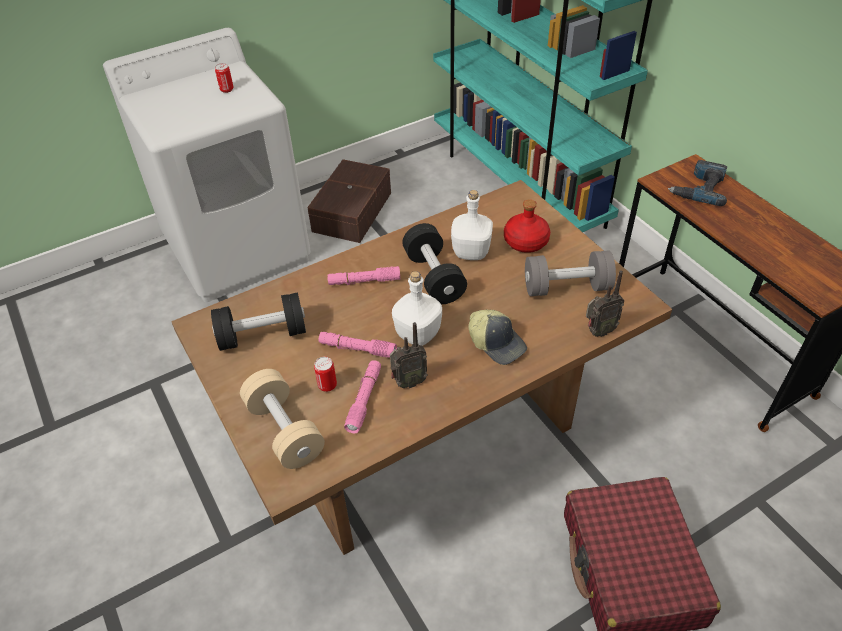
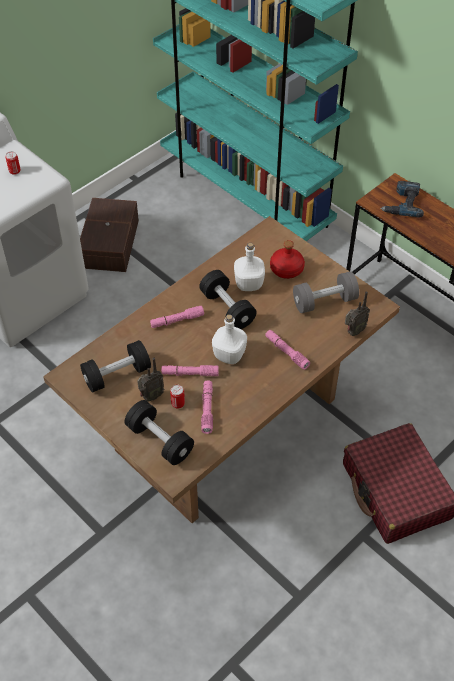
camera: 15 degrees left, 5 degrees up
beige dumbbell [240,369,325,469] -> black dumbbell [124,400,194,465]
radio [390,322,428,388] -> radio moved to [137,358,164,402]
cap [468,309,527,365] -> pink flashlight [265,330,310,370]

